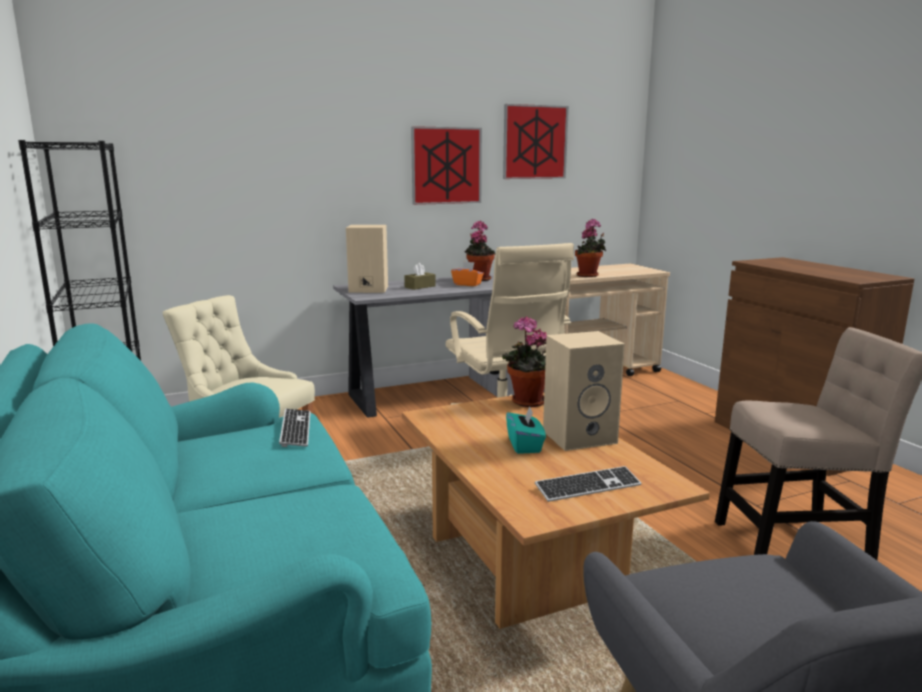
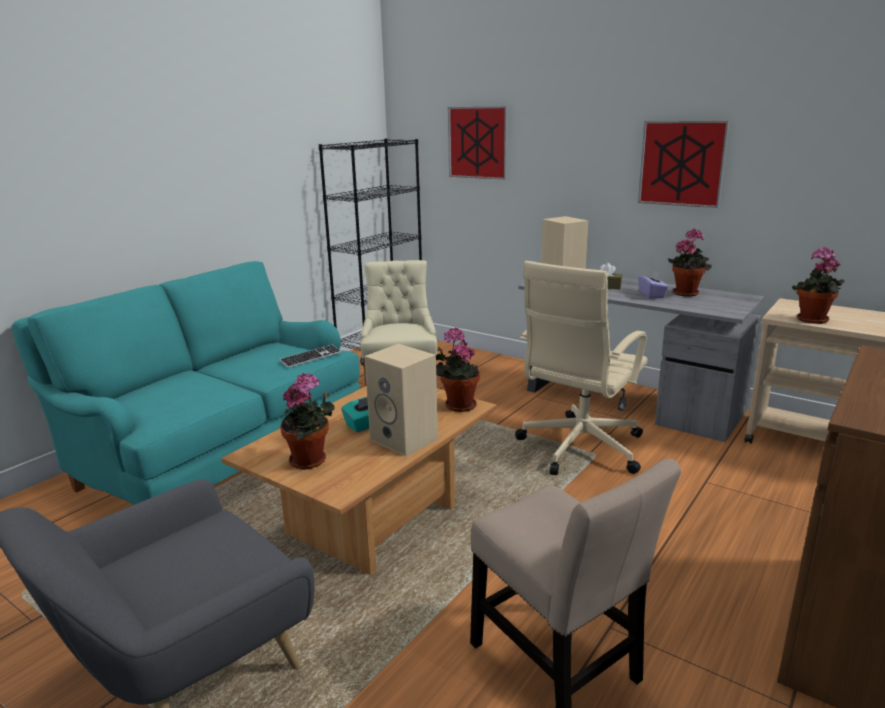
camera: 60 degrees right, 5 degrees up
orange tissue box [451,261,484,286] -> purple tissue box [638,271,668,299]
picture [503,104,569,179] -> picture moved to [448,106,508,180]
keyboard [535,466,641,502] -> potted plant [280,373,335,470]

